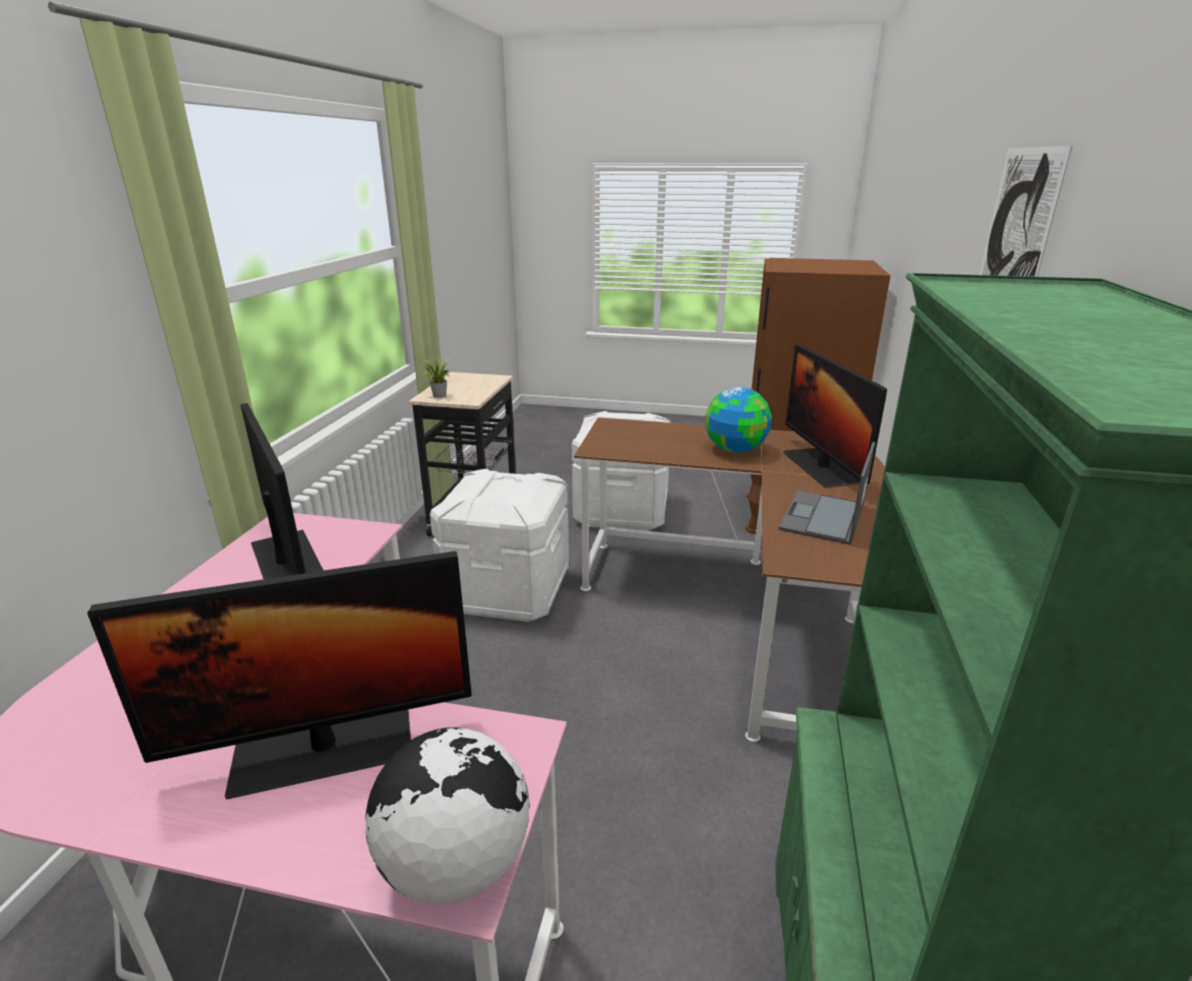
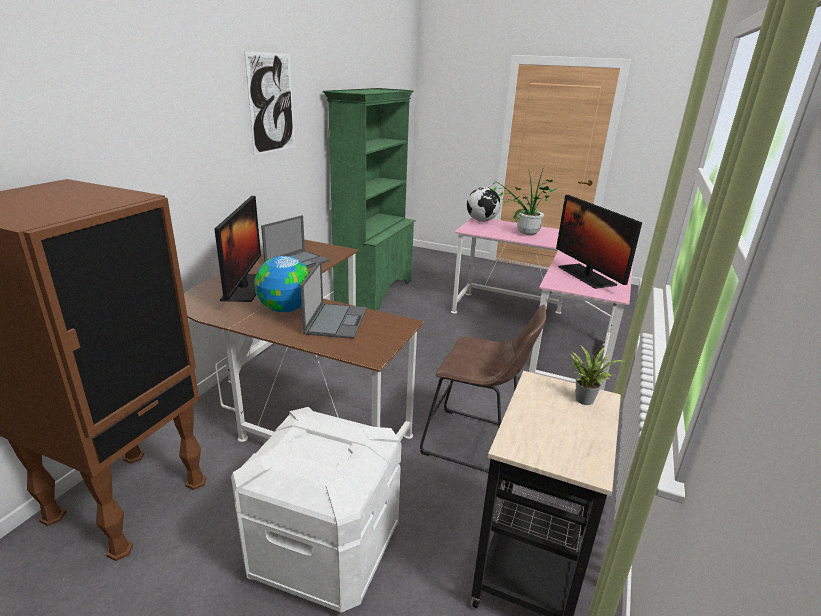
camera: 170 degrees left, 0 degrees up
monitor [87,551,472,799] -> potted plant [491,164,558,235]
white storage box [430,469,569,622] -> brown stool [420,305,546,473]
none -> laptop [300,260,367,339]

